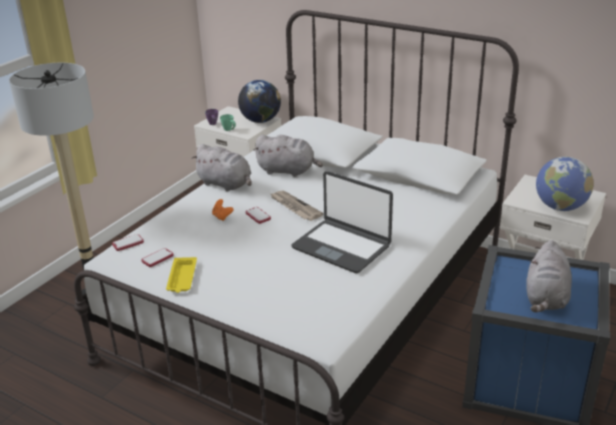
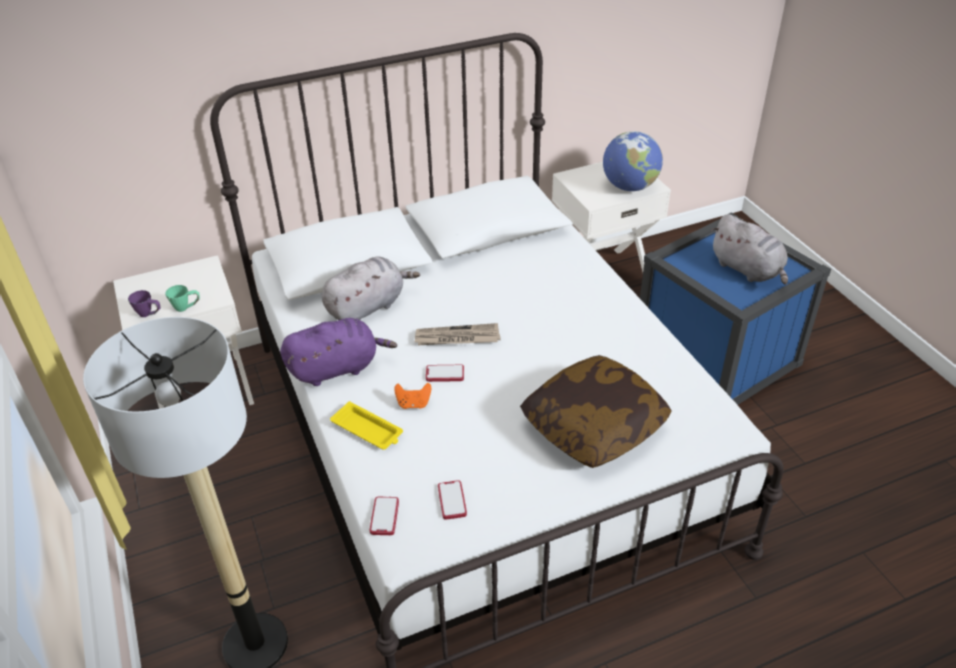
camera: 55 degrees left, 10 degrees up
yellow tray [166,257,197,293] -> yellow tray moved to [330,401,403,450]
grey plush toy [191,144,252,192] -> purple plush toy [280,318,397,386]
globe [238,80,281,123] -> none
laptop [291,171,393,273] -> none
none -> pillow [520,355,672,468]

